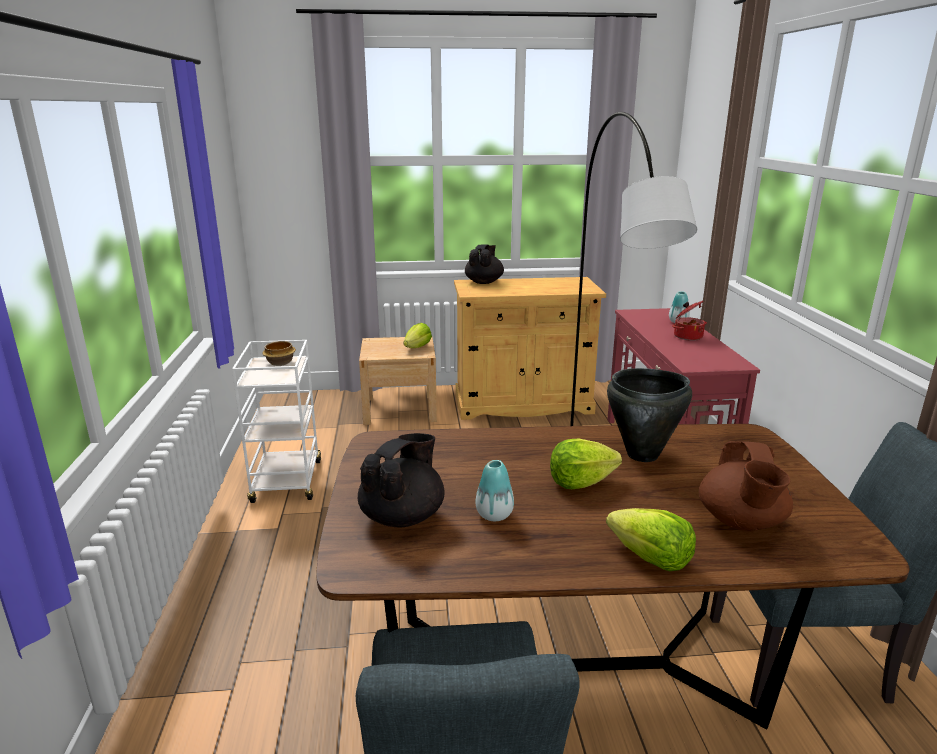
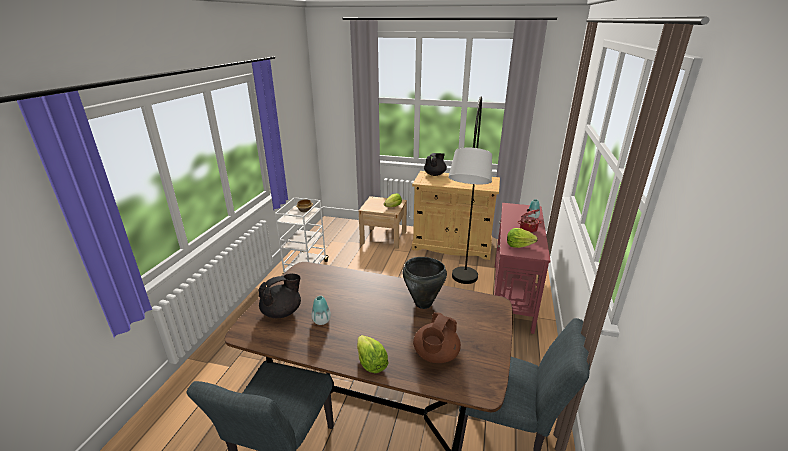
camera: 20 degrees right, 5 degrees up
lettuce [550,438,622,489] -> lettuce moved to [507,228,538,248]

